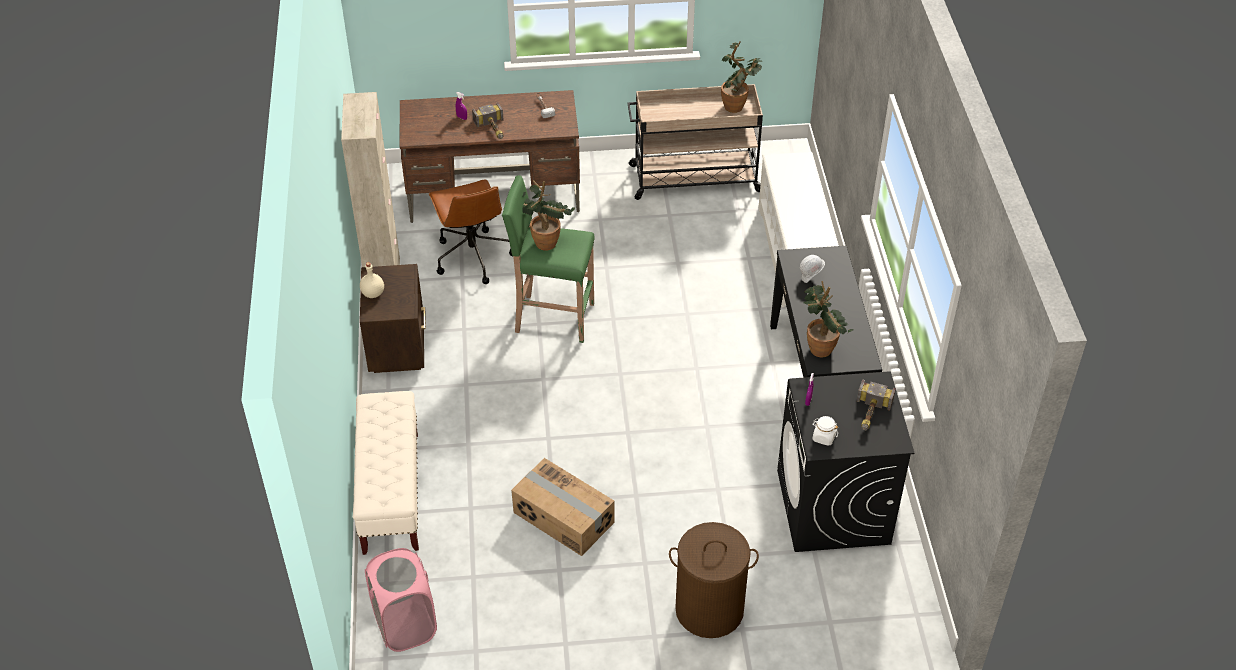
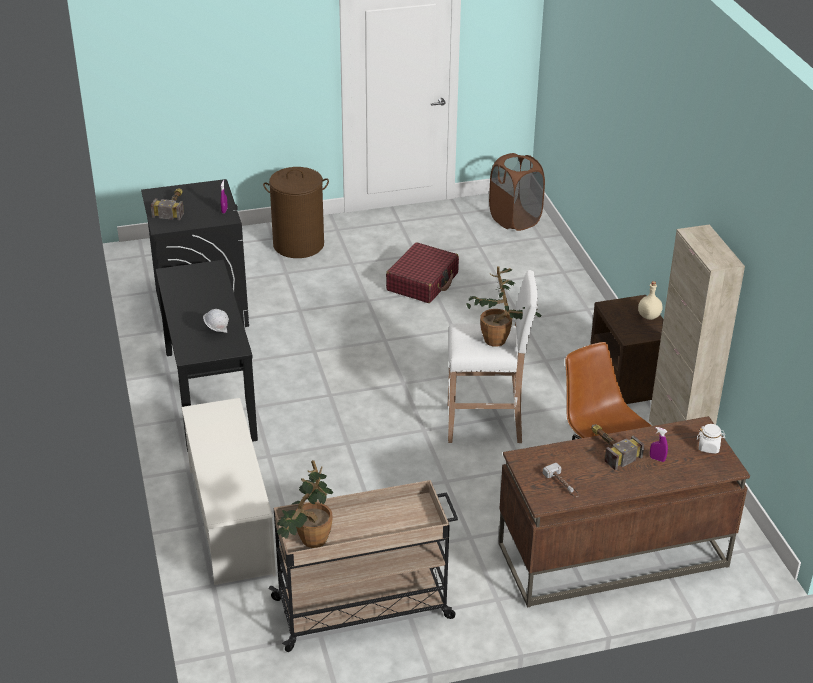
camera: 170 degrees right, 10 degrees down
beige bench [353,391,419,555] -> none
pink laundry basket [365,548,437,652] -> brown laundry basket [489,153,545,231]
green stool [502,175,595,343] -> white stool [448,270,538,443]
cardboard box [511,458,615,556] -> red suitcase [386,242,459,303]
potted plant [803,281,854,358] -> none
white jar [812,416,838,446] -> white jar moved to [697,424,725,454]

